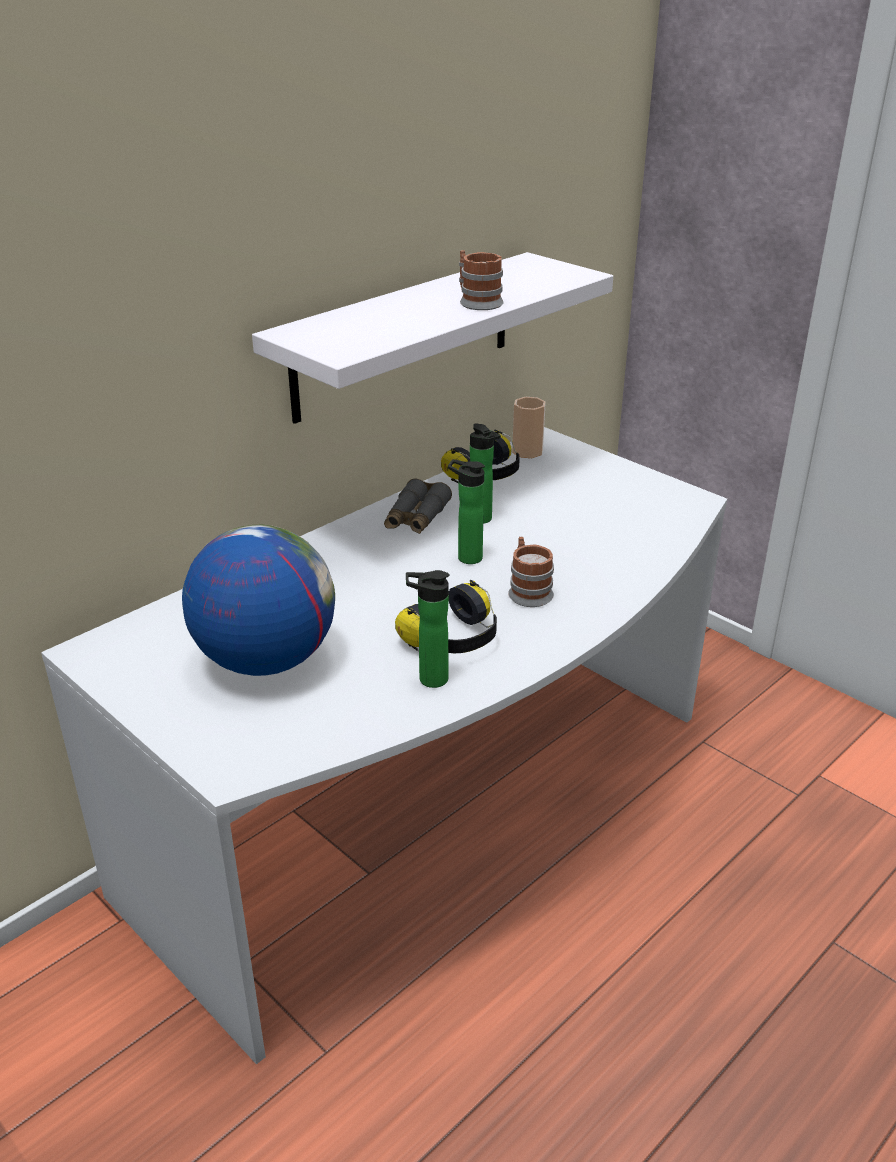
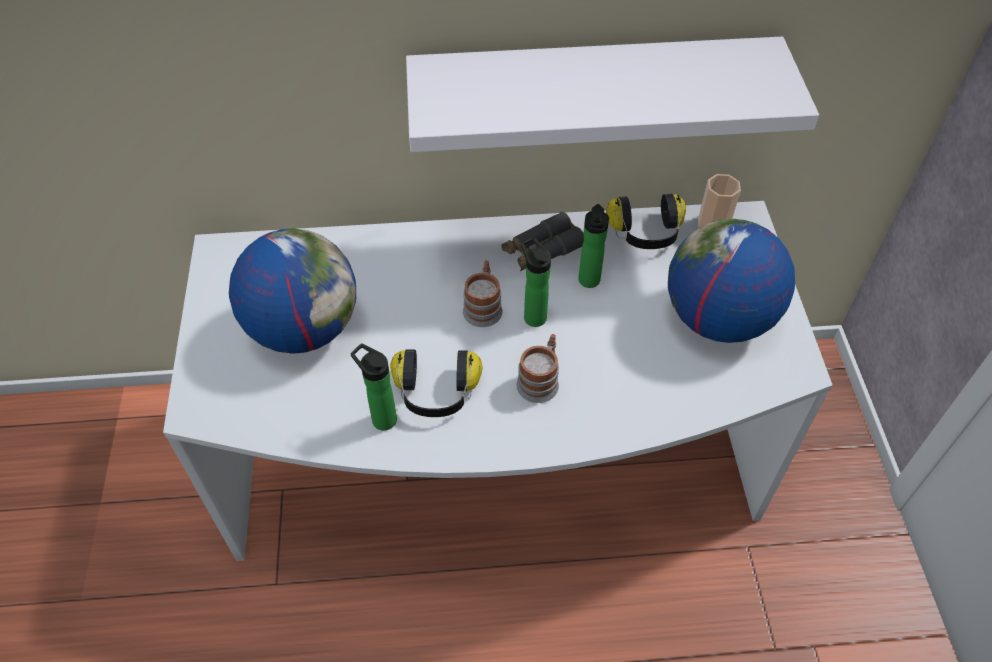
camera: 40 degrees right, 20 degrees up
mug [459,250,504,310] -> mug moved to [463,260,502,327]
none -> globe [668,219,795,343]

